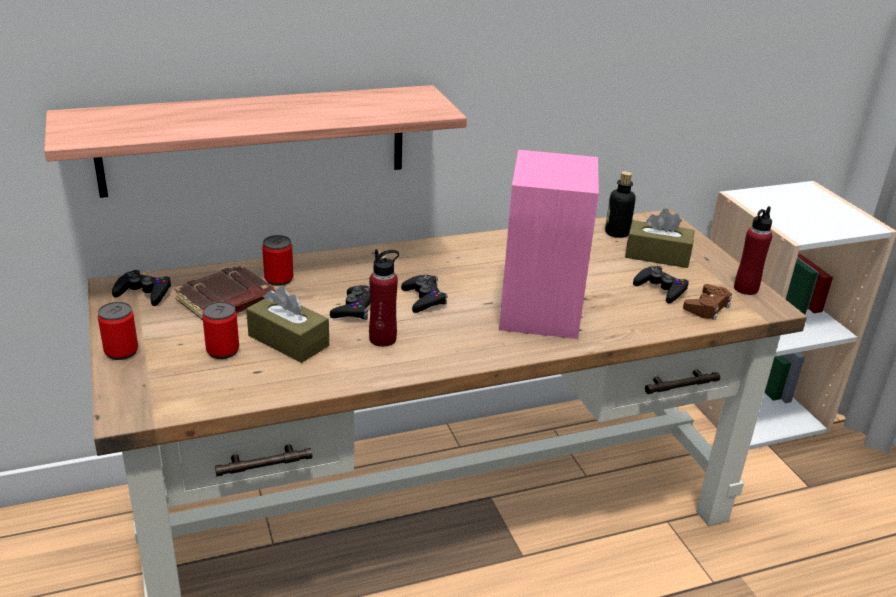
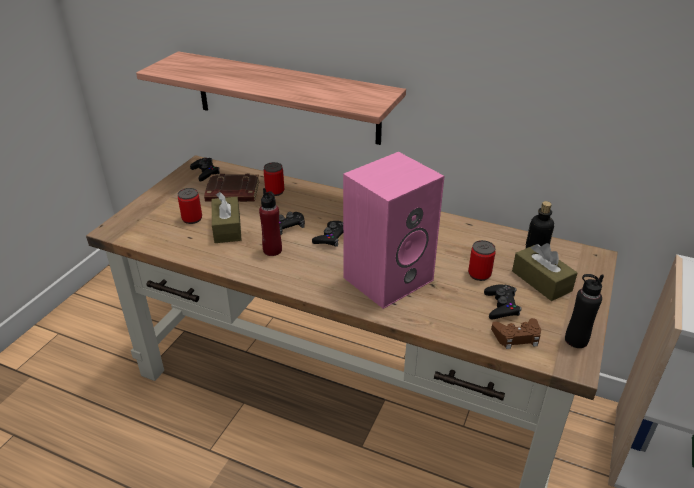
camera: 45 degrees right, 5 degrees up
can [98,302,138,360] -> can moved to [468,240,496,281]
red bottle [734,206,772,295] -> black bottle [565,274,604,348]

